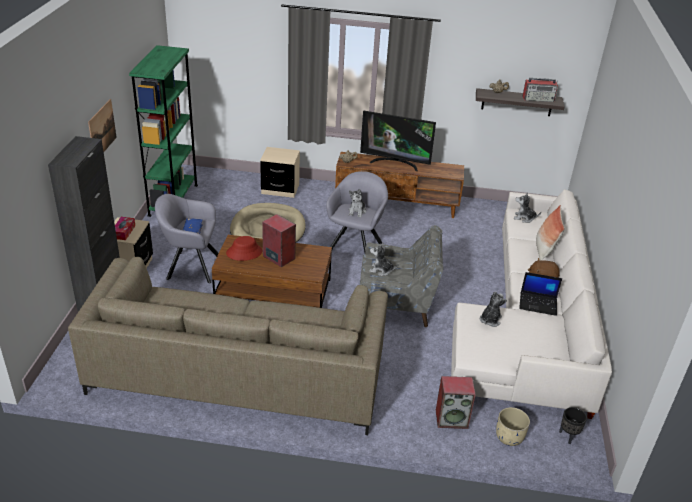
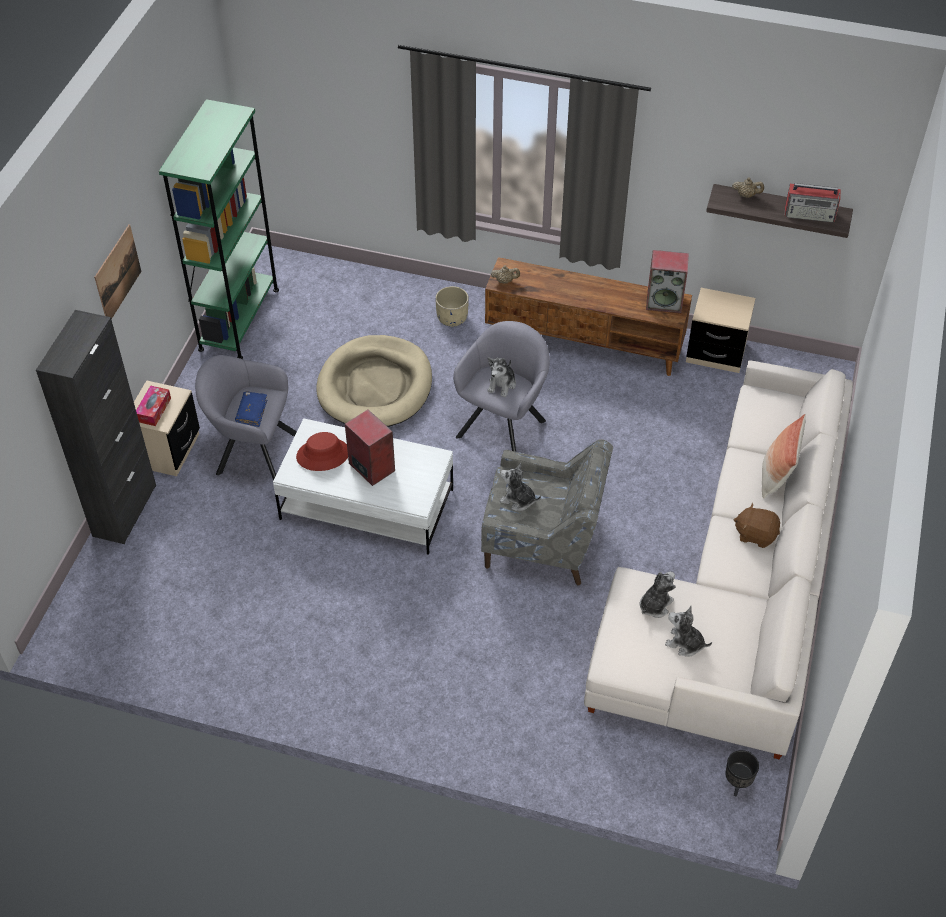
camera: 10 degrees right, 15 degrees up
beige sofa [68,257,388,435] -> none
brown coffee table [212,235,332,308] -> white coffee table [273,418,453,555]
beige nightstand [260,147,300,198] -> beige nightstand moved to [686,288,756,373]
television [360,111,436,171] -> none
speaker [436,376,476,429] -> speaker moved to [646,250,689,313]
beige planter [496,407,530,446] -> beige planter moved to [435,286,469,327]
plush toy [514,193,541,223] -> plush toy moved to [665,606,712,657]
laptop [519,272,562,316] -> none

